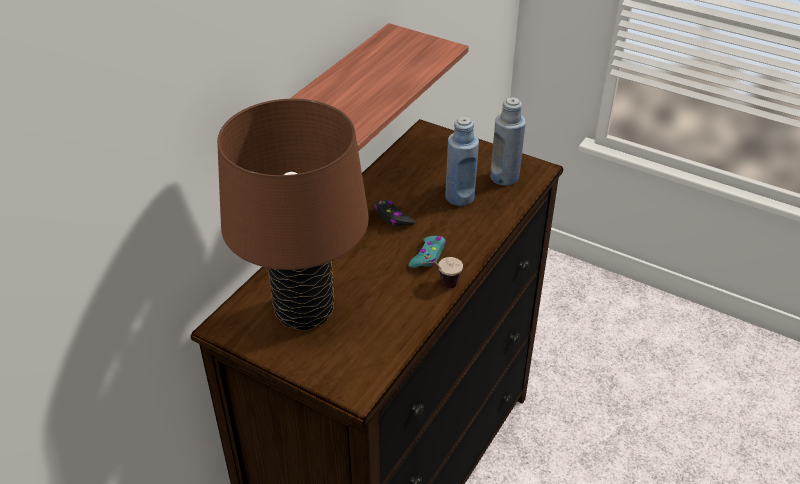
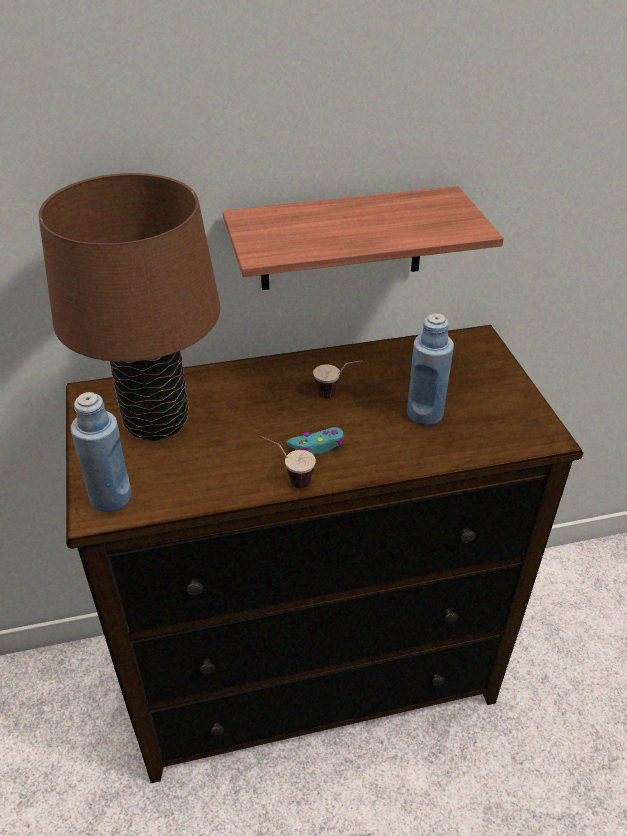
camera: 45 degrees right, 0 degrees up
black game controller [374,200,415,226] -> cup [313,360,363,398]
blue bottle [490,97,526,185] -> blue bottle moved to [71,392,132,512]

